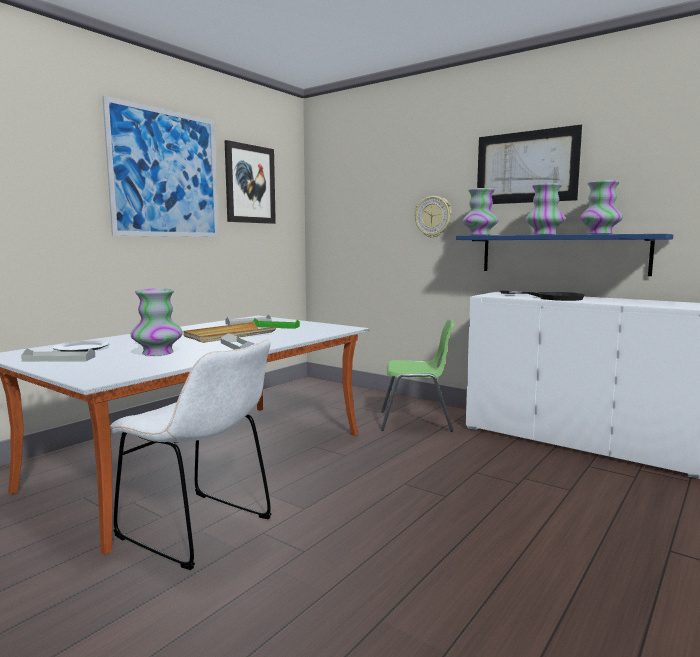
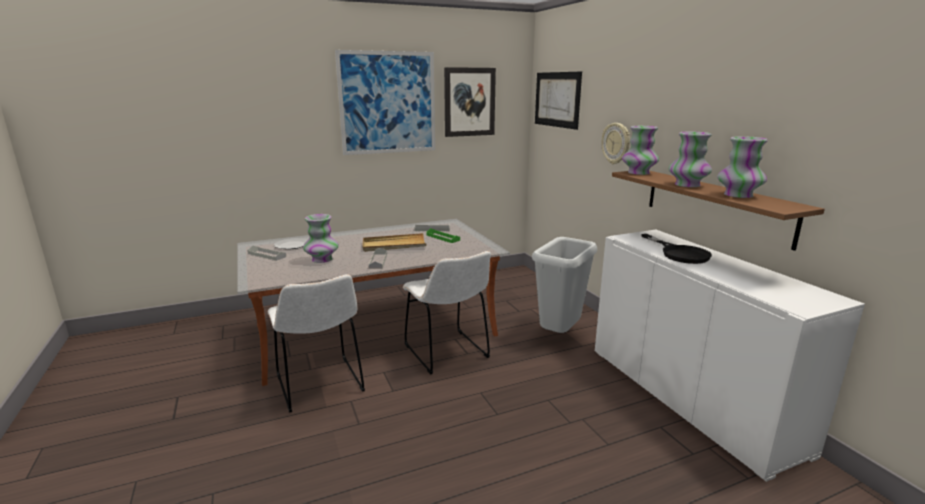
camera: 30 degrees right, 10 degrees up
green chair [381,319,454,432] -> grey trash can [532,237,597,333]
blue shelf [456,234,673,276] -> brown shelf [612,171,825,251]
picture [477,125,582,204] -> picture moved to [535,72,582,130]
none -> white chair [403,251,491,374]

